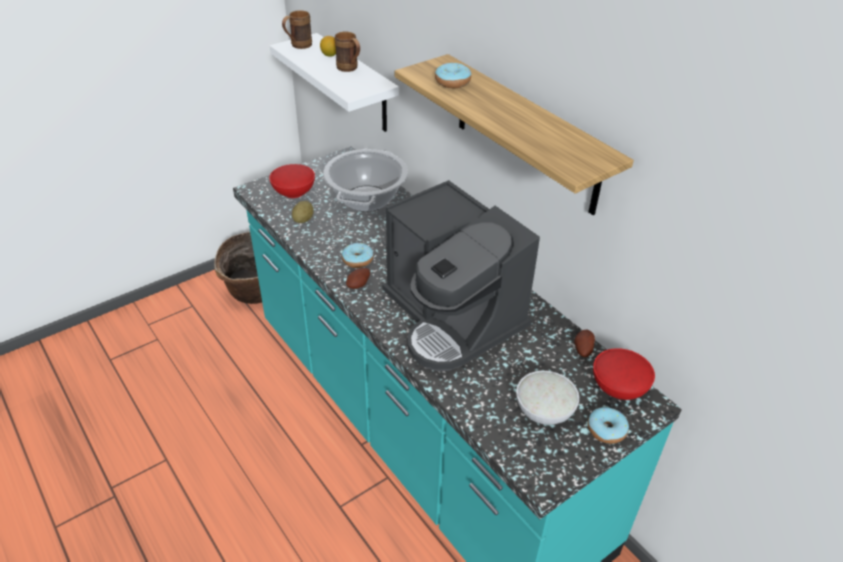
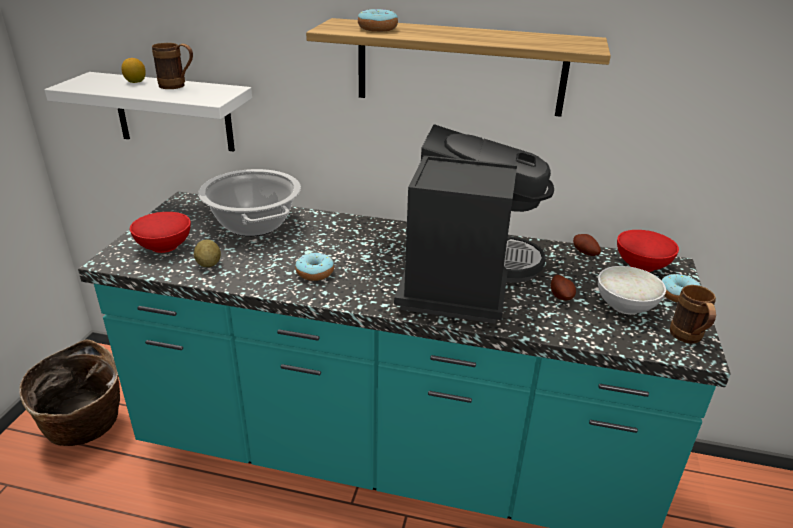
camera: 40 degrees left, 10 degrees down
brown mug [282,10,312,49] -> brown mug moved to [669,285,716,343]
potato [346,268,370,289] -> potato moved to [551,275,576,300]
coffee machine [382,180,540,371] -> coffee machine turned 90 degrees counterclockwise [394,124,554,324]

